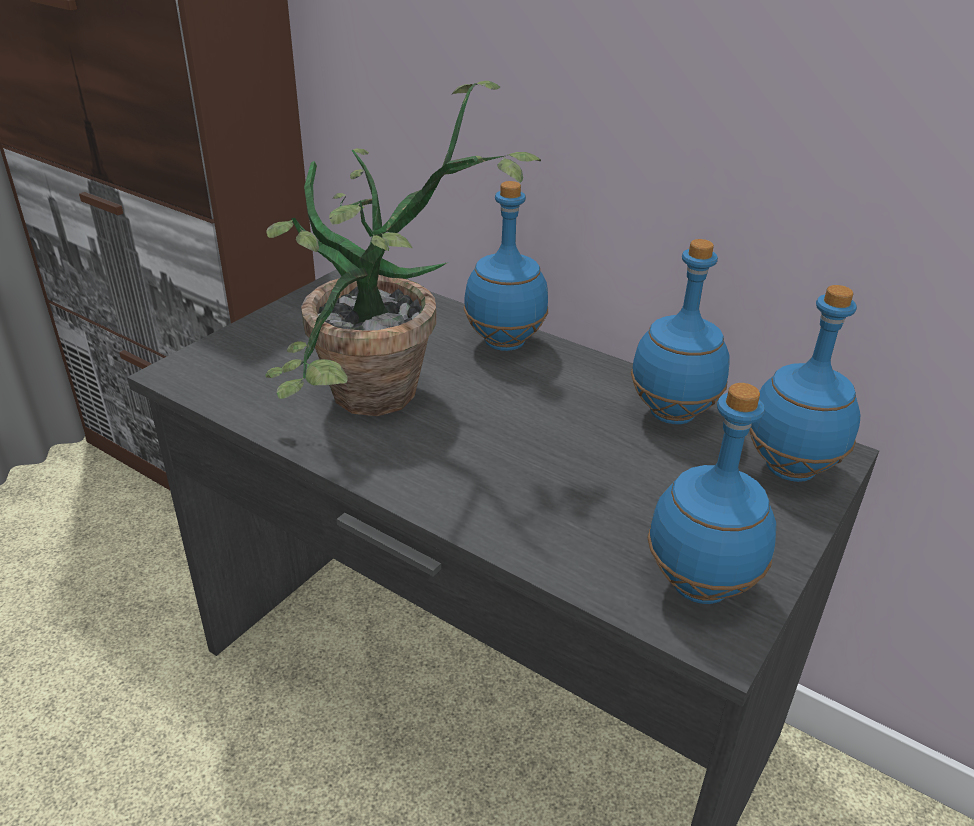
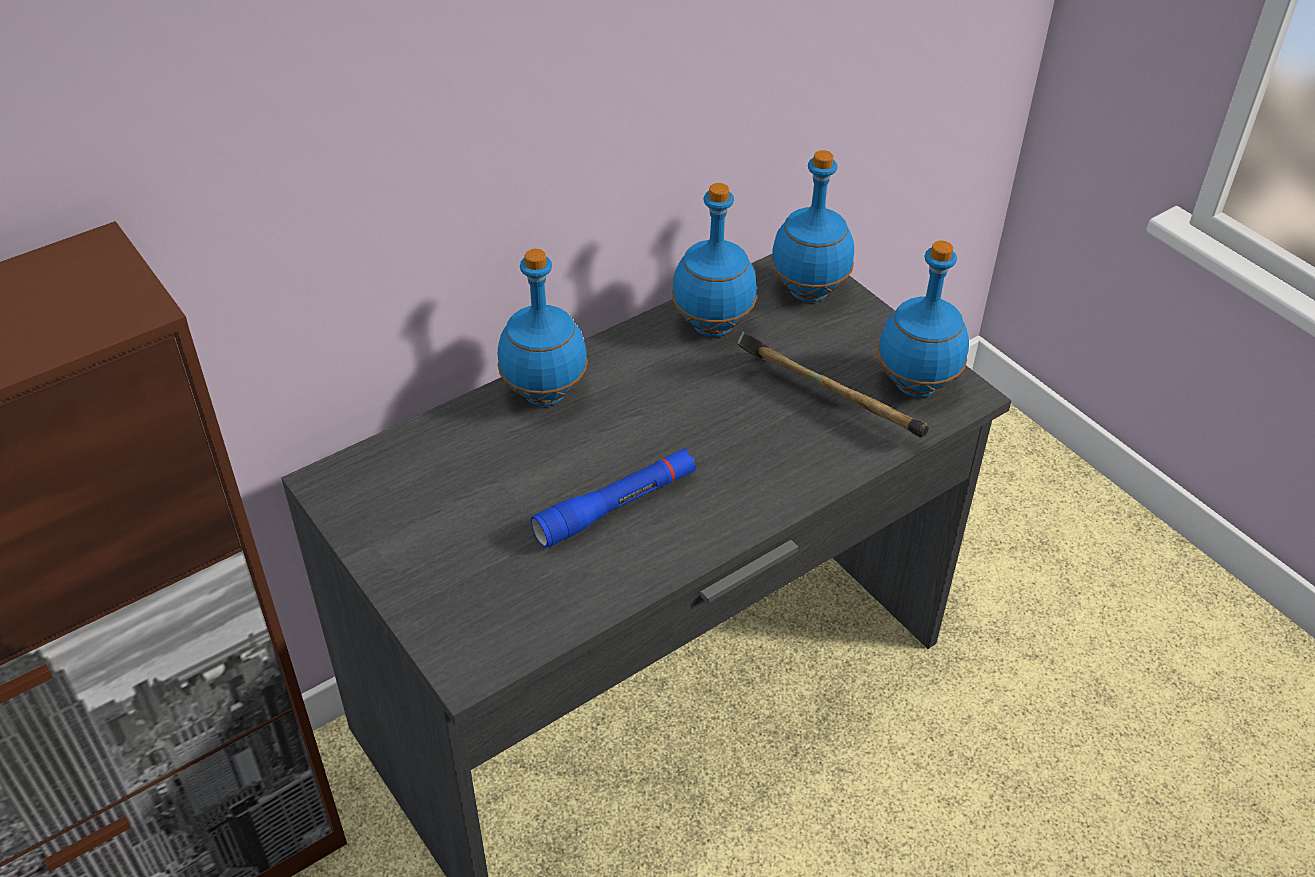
camera: 70 degrees left, 10 degrees up
potted plant [265,81,541,416] -> blue flashlight [530,449,696,548]
none -> hammer [737,331,929,437]

